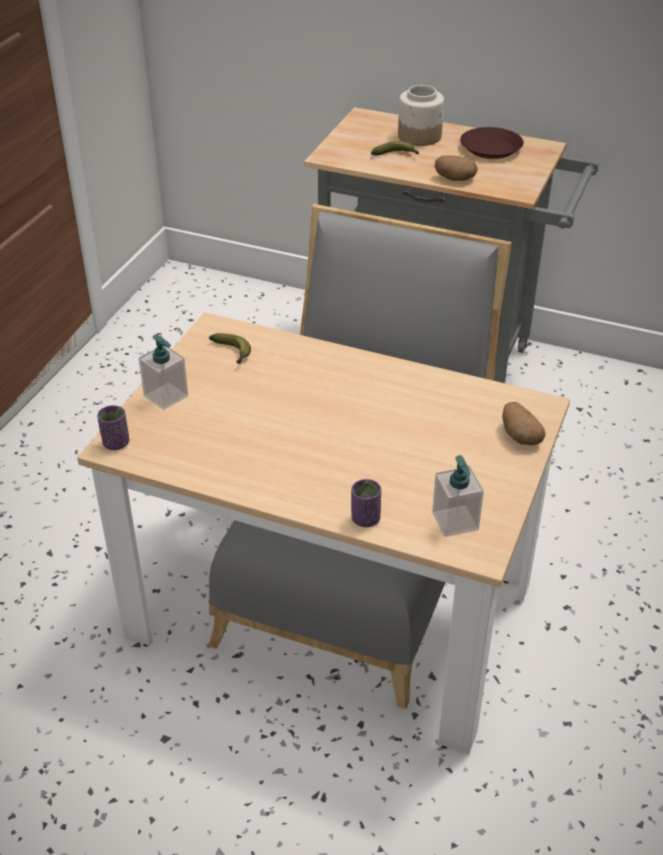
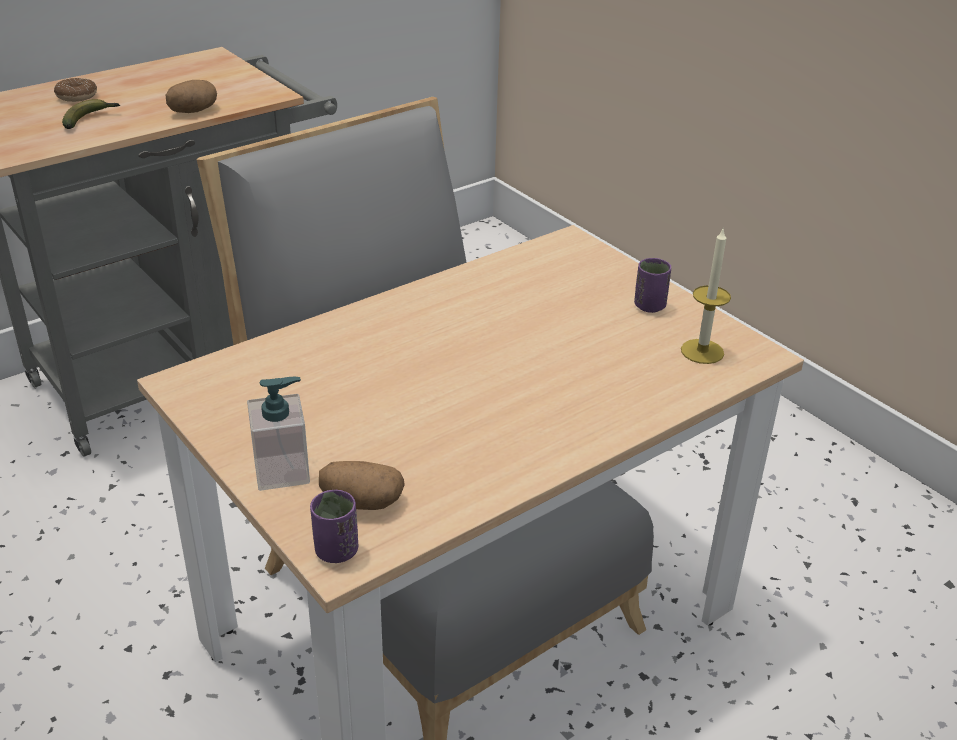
camera: 60 degrees left, 5 degrees down
banana [209,333,251,363] -> none
purple cup [351,479,381,527] -> purple cup moved to [634,258,671,313]
jar [398,85,444,146] -> donut [54,78,97,102]
soap dispenser [432,455,484,537] -> candle [681,229,731,364]
brown plate [460,127,524,159] -> none
potato [502,402,545,445] -> potato moved to [319,461,405,510]

